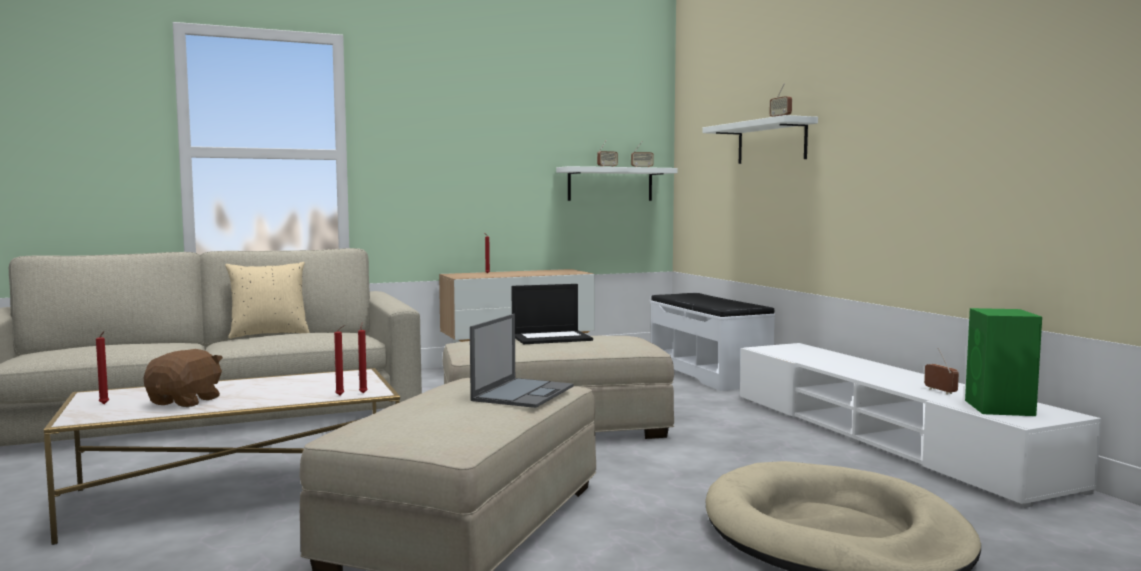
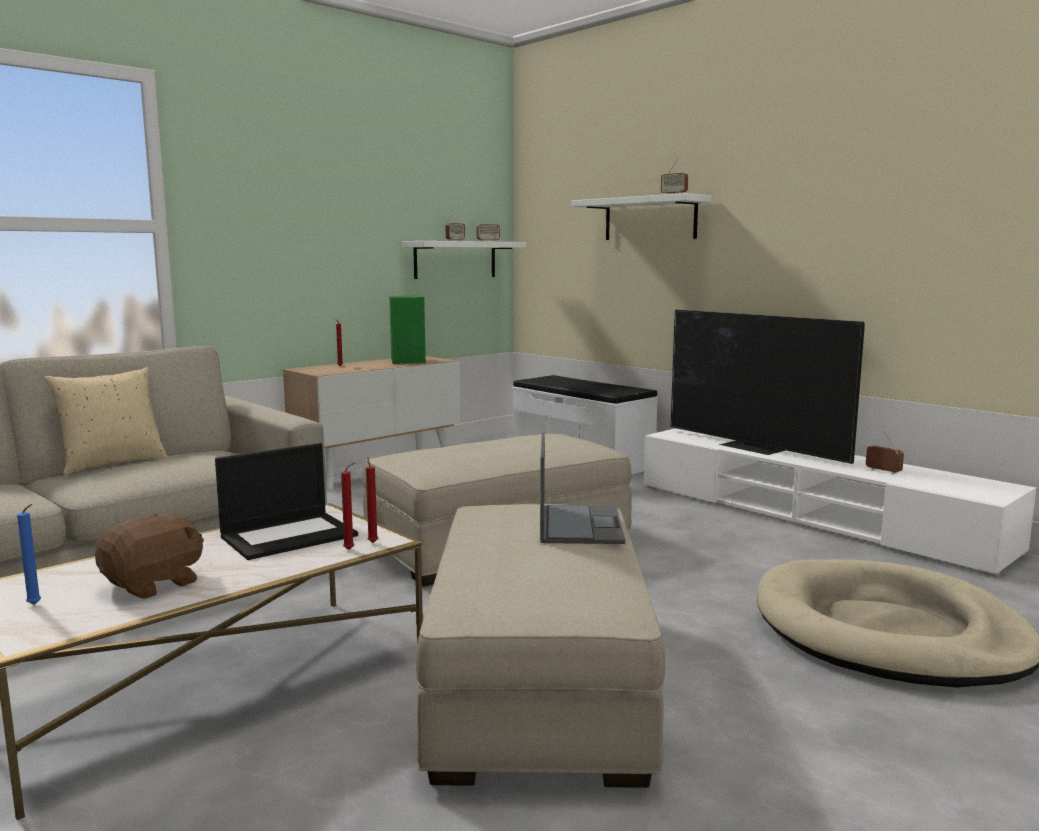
camera: 20 degrees left, 5 degrees up
red candle [96,331,109,404] -> blue candle [17,504,41,605]
brown plush toy [144,349,223,407] -> brown plush toy turned 45 degrees clockwise [95,513,204,599]
laptop [512,284,593,344] -> laptop moved to [215,443,358,560]
green speaker [965,308,1042,416] -> green speaker moved to [389,296,426,364]
none -> television [671,310,865,464]

